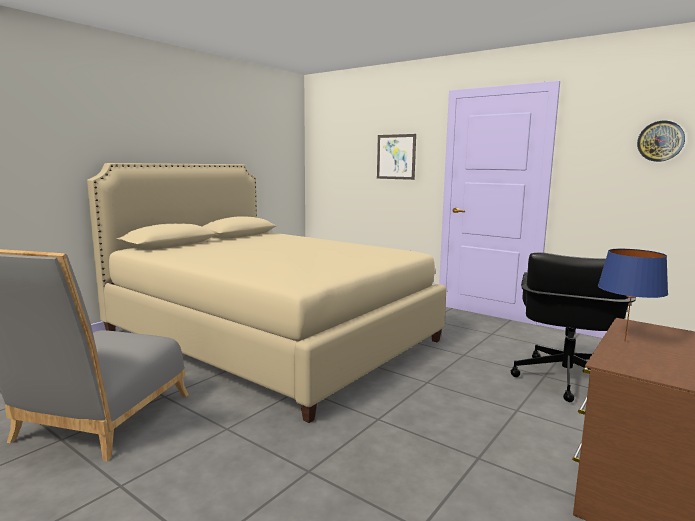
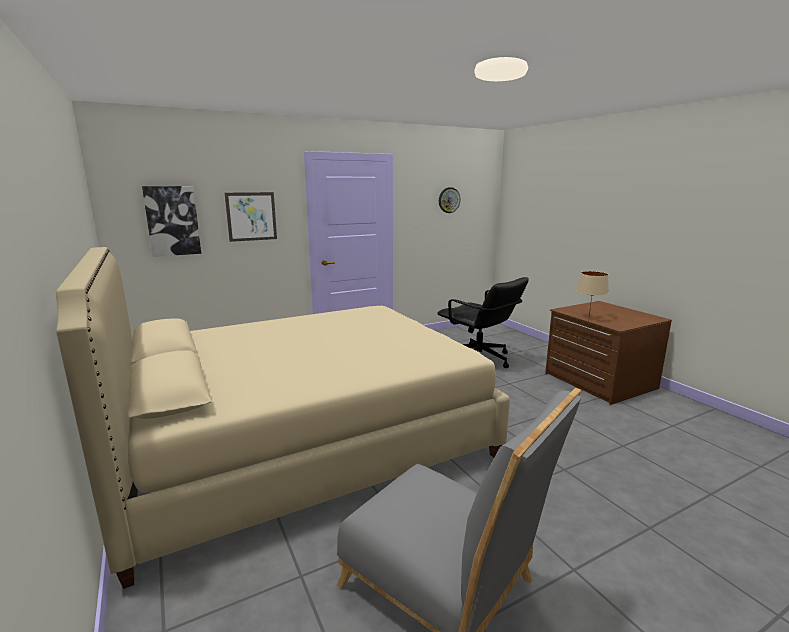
camera: 65 degrees left, 5 degrees up
blue table lamp [598,249,668,342] -> beige table lamp [576,271,609,316]
none -> picture [142,186,201,257]

